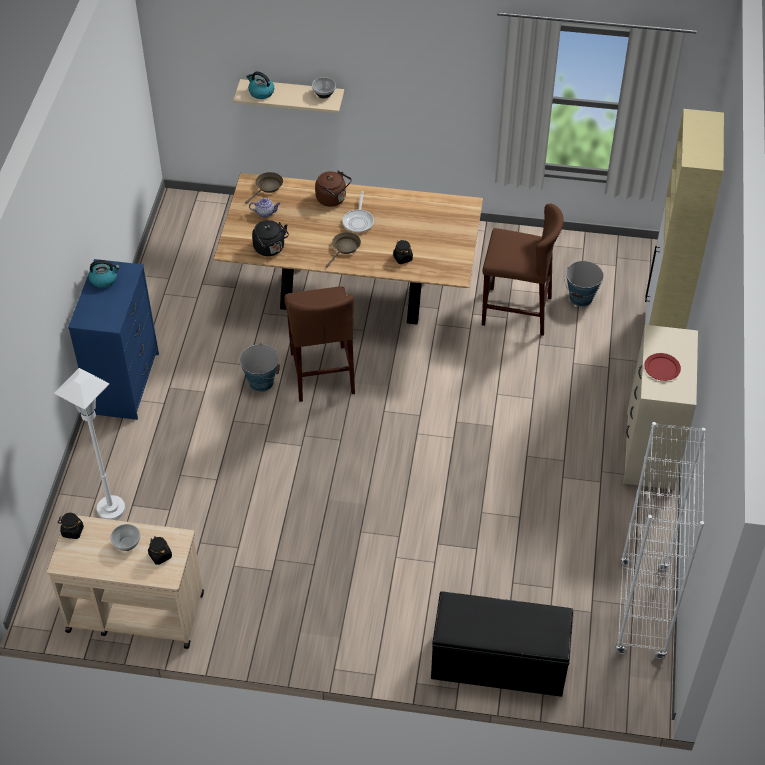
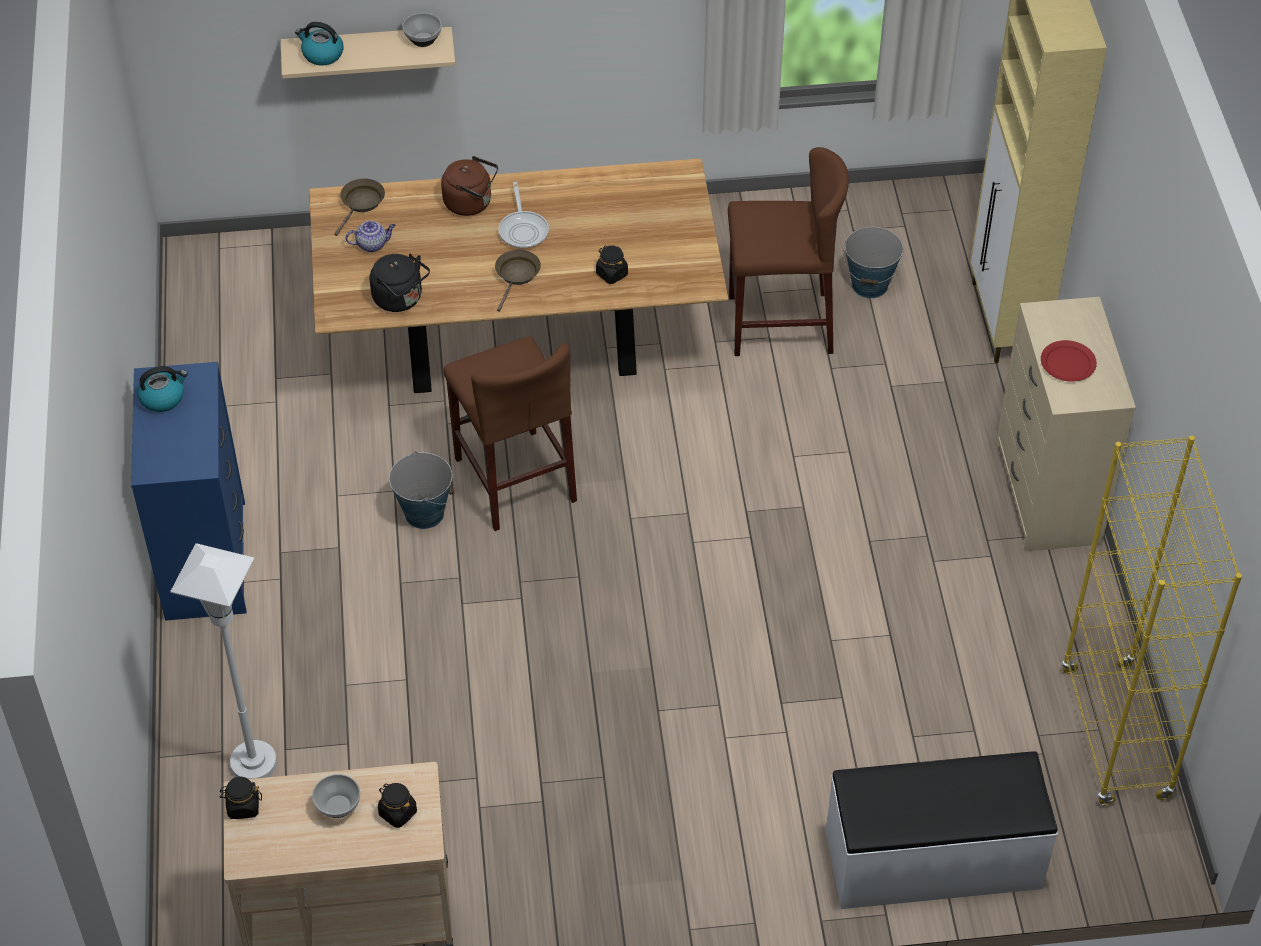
camera: 15 degrees left, 0 degrees up
black bench [431,592,573,697] -> white bench [826,751,1058,909]
white bookcase [615,422,706,659] -> yellow bookcase [1061,435,1242,805]

